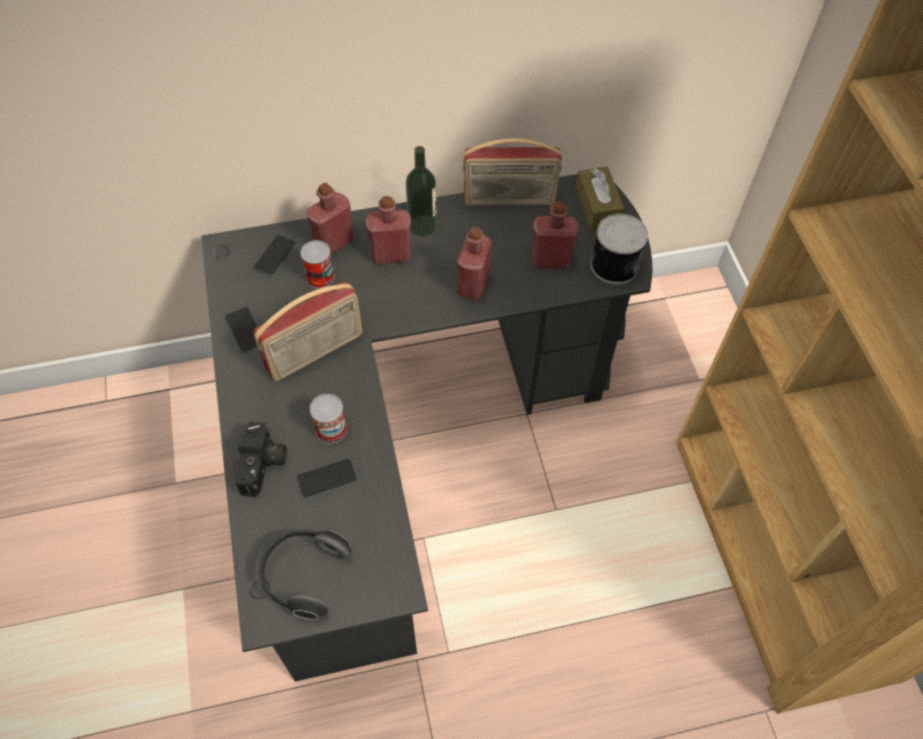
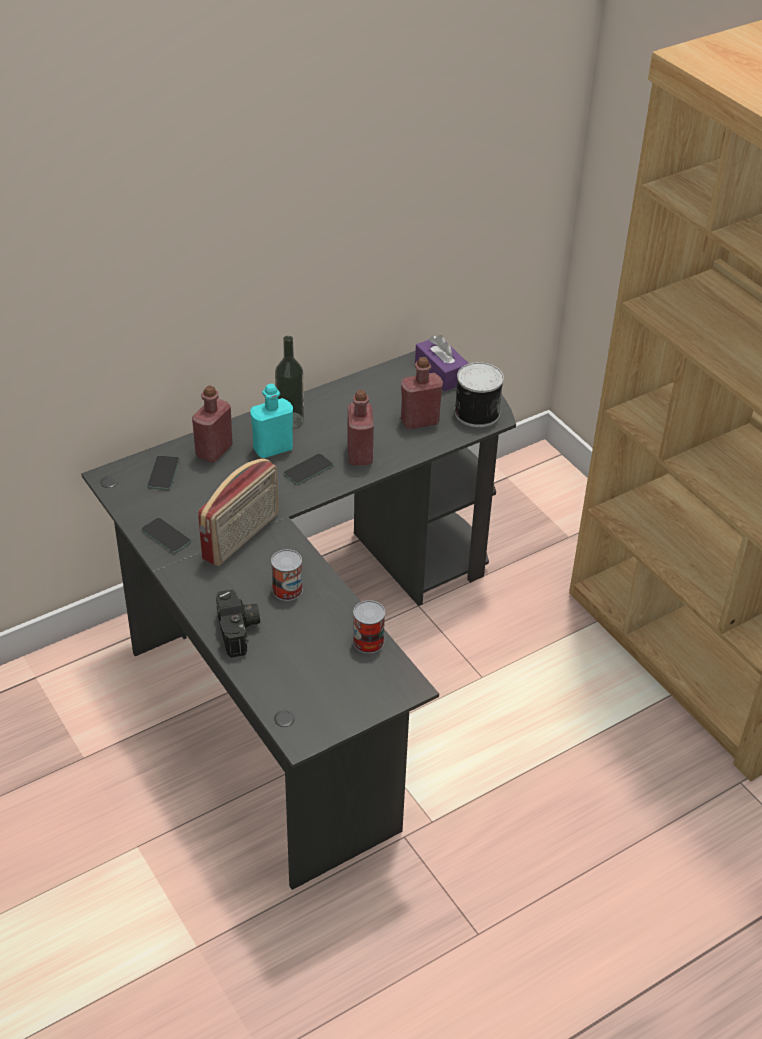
camera: 20 degrees left, 15 degrees down
headphones [258,530,351,620] -> none
phone [297,458,358,499] -> phone moved to [283,454,333,485]
can [300,240,335,288] -> can moved to [353,600,385,654]
red bottle [365,196,411,264] -> turquoise bottle [250,384,293,458]
radio [463,138,562,206] -> none
brown tissue box [575,167,625,230] -> purple tissue box [415,335,469,392]

